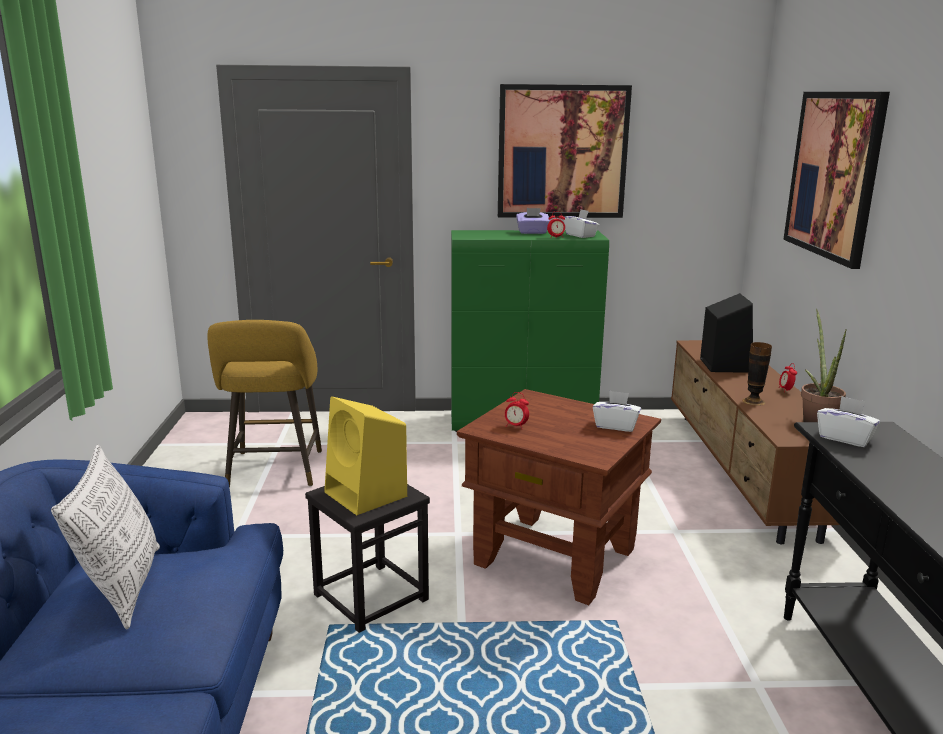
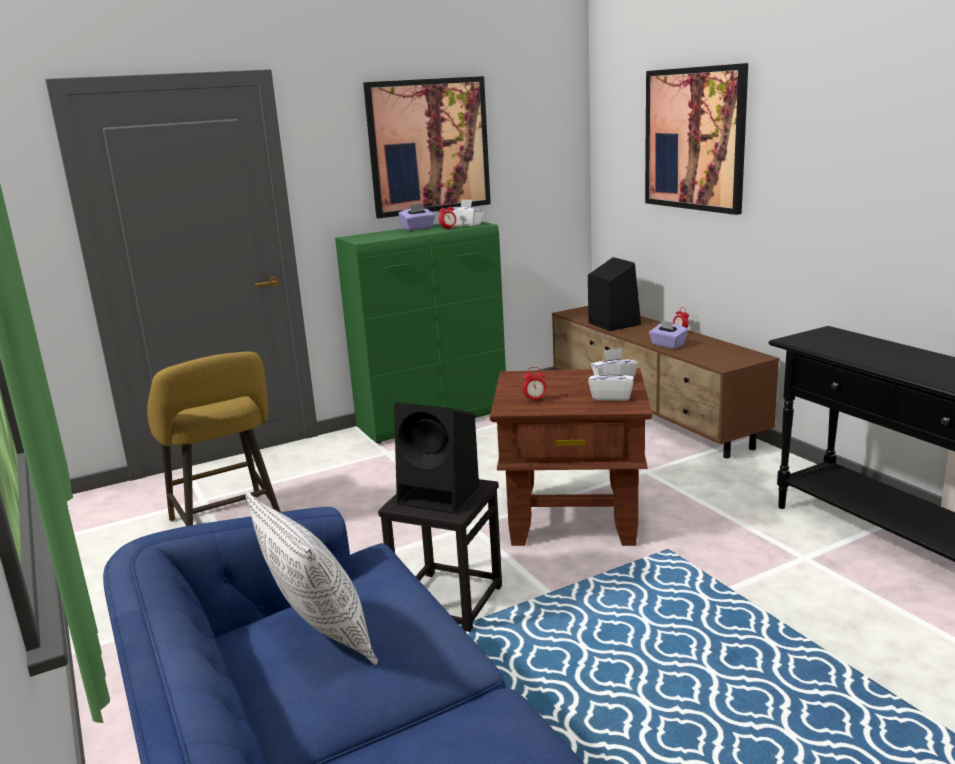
camera: 25 degrees left, 0 degrees up
yellow speaker [324,396,407,515] -> black speaker [394,402,479,514]
vase [742,342,772,406] -> purple tissue box [649,320,688,349]
potted plant [801,309,847,422] -> none
white tissue box [817,396,880,447] -> white tissue box moved to [588,363,634,401]

